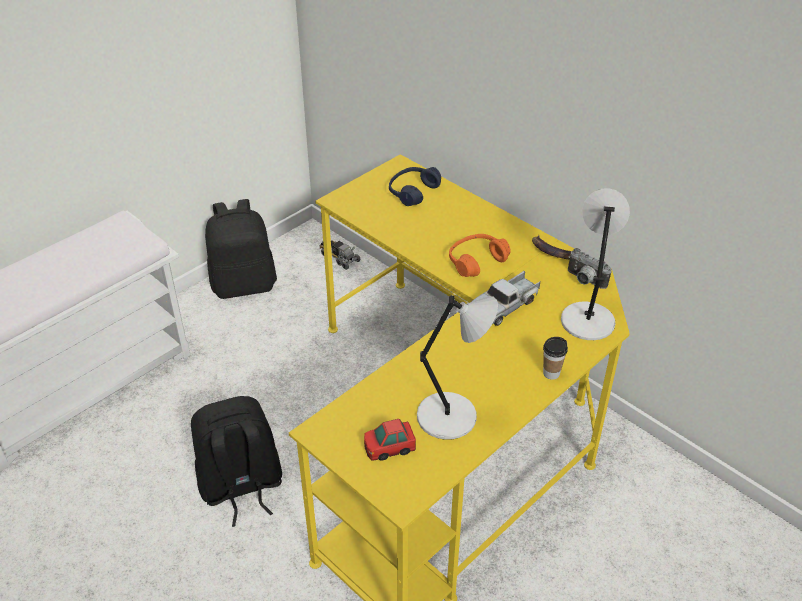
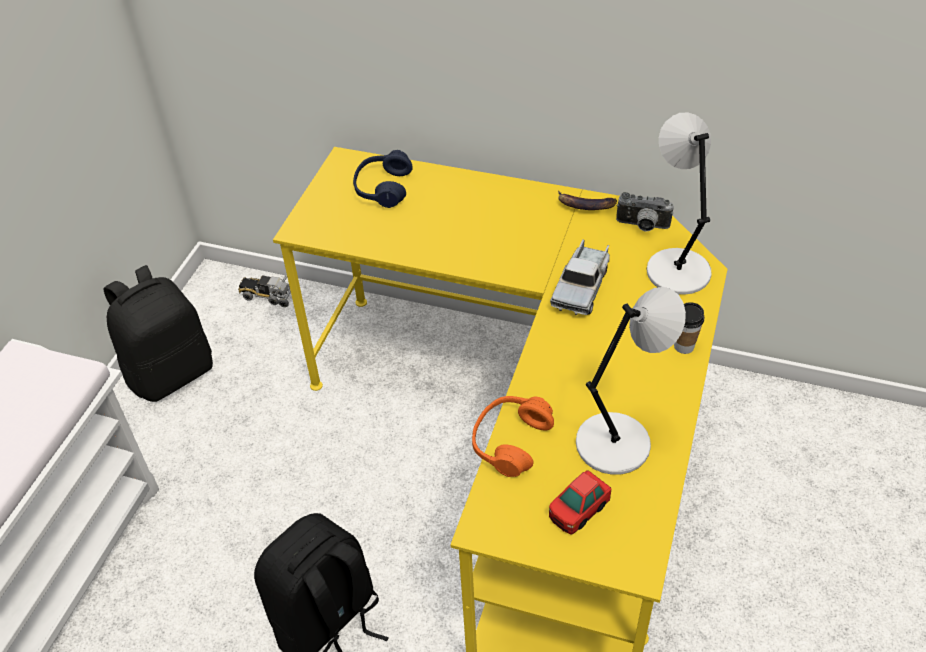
camera: 25 degrees left, 5 degrees up
orange headphones [449,234,511,277] -> orange headphones moved to [472,396,554,477]

